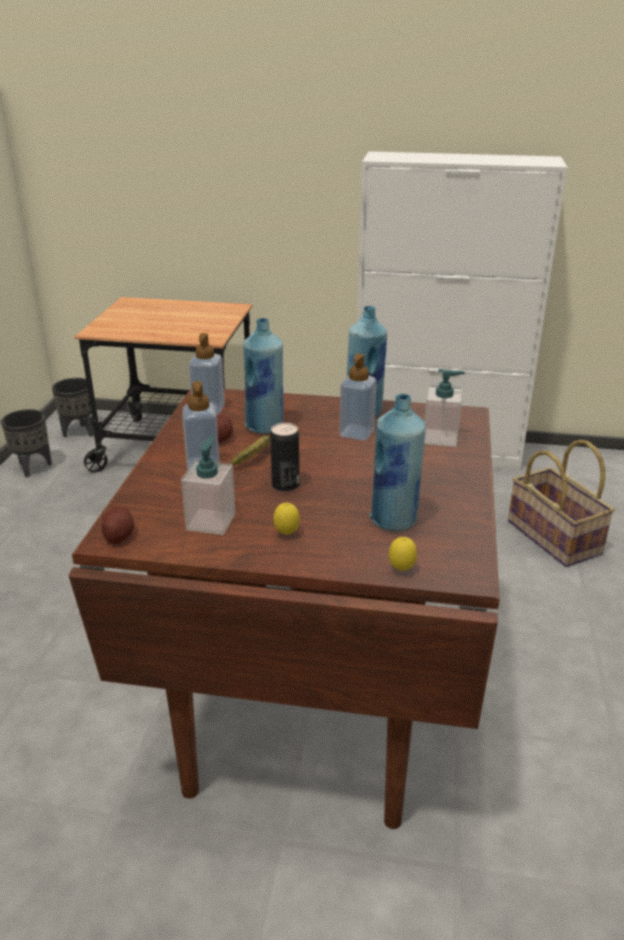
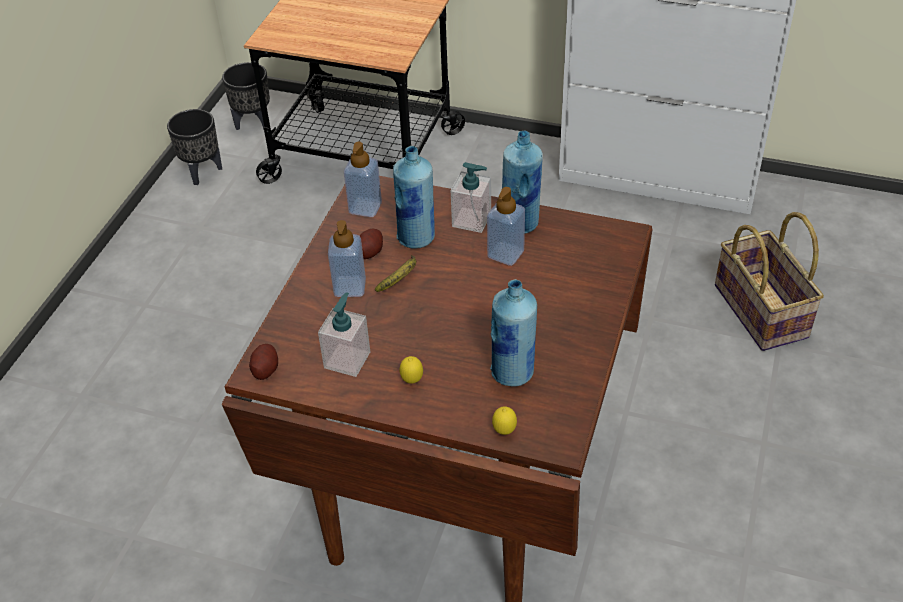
camera: 10 degrees right, 15 degrees up
can [270,423,299,492] -> none
soap dispenser [424,369,465,447] -> soap dispenser moved to [451,162,491,233]

